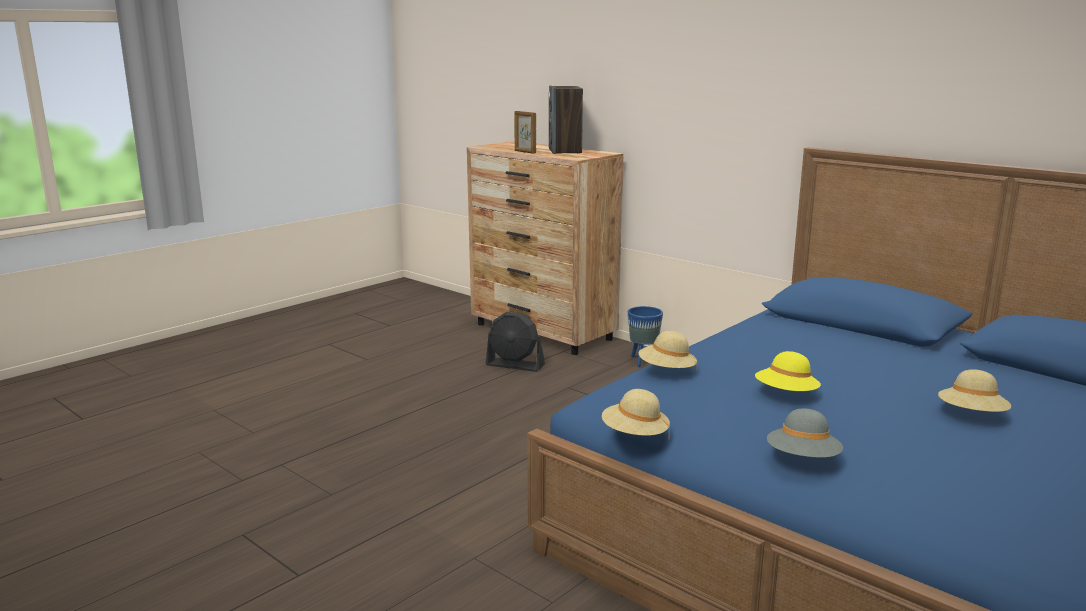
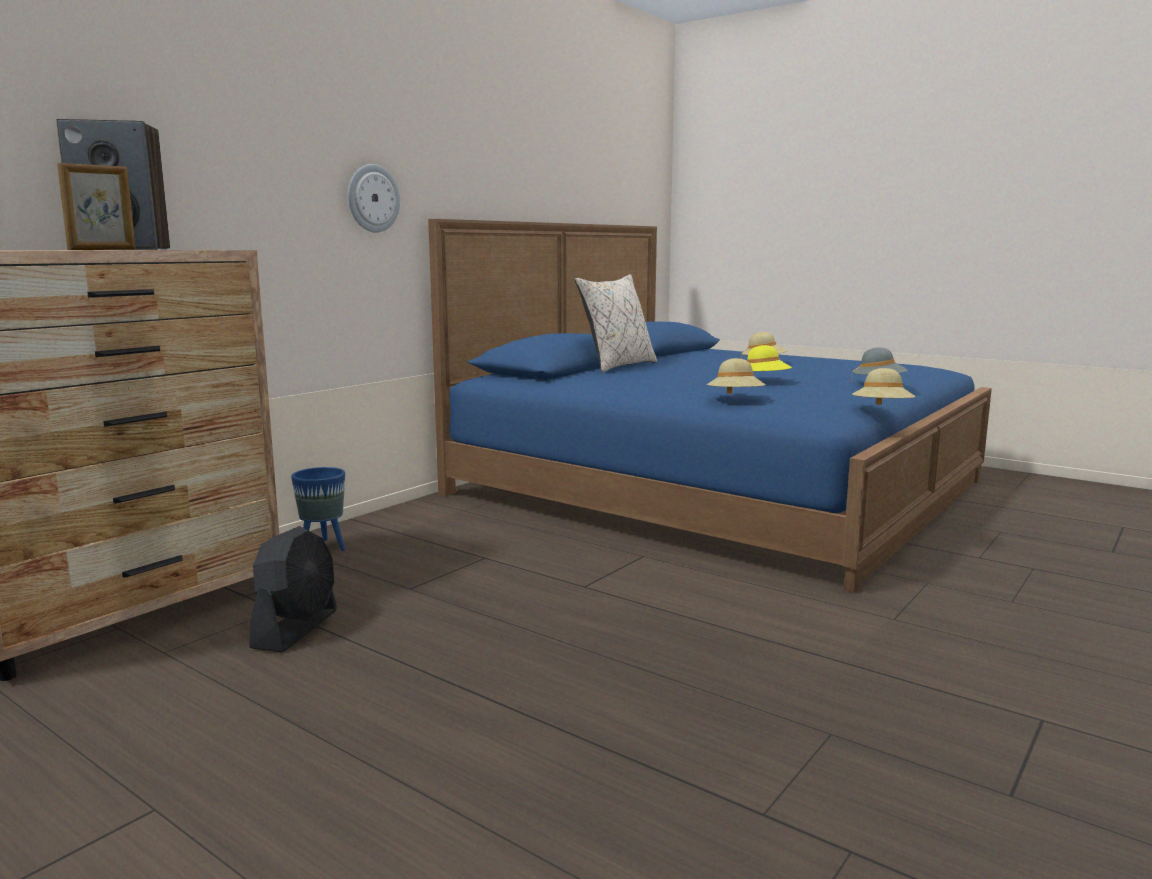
camera: 95 degrees left, 5 degrees down
none -> wall clock [348,164,400,233]
none -> beige pillow [575,274,658,373]

